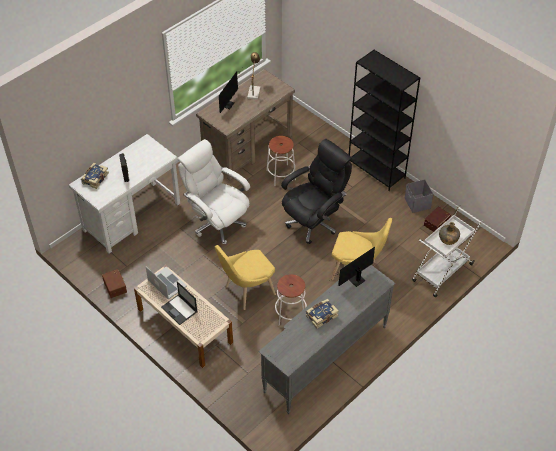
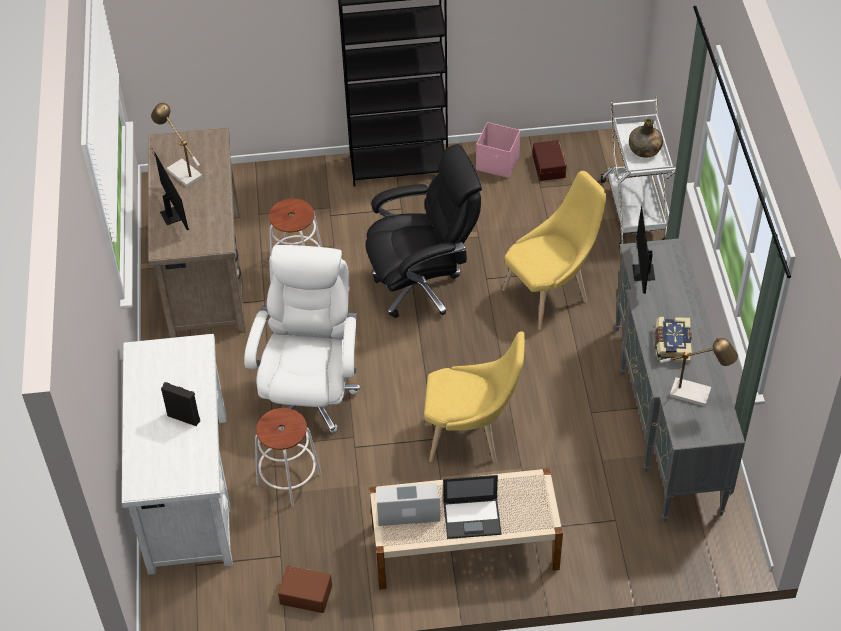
camera: 50 degrees left, 0 degrees up
book [81,163,109,189] -> none
white office chair [178,139,250,244] -> white office chair turned 105 degrees clockwise [244,245,360,433]
yellow chair [215,245,276,310] -> yellow chair turned 90 degrees counterclockwise [424,331,525,462]
white stool [275,274,307,326] -> white stool moved to [255,408,322,507]
black office chair [281,139,352,244] -> black office chair turned 75 degrees clockwise [366,144,482,318]
grey storage box [405,179,433,213] -> pink storage box [476,122,520,178]
none -> table lamp [660,338,738,406]

